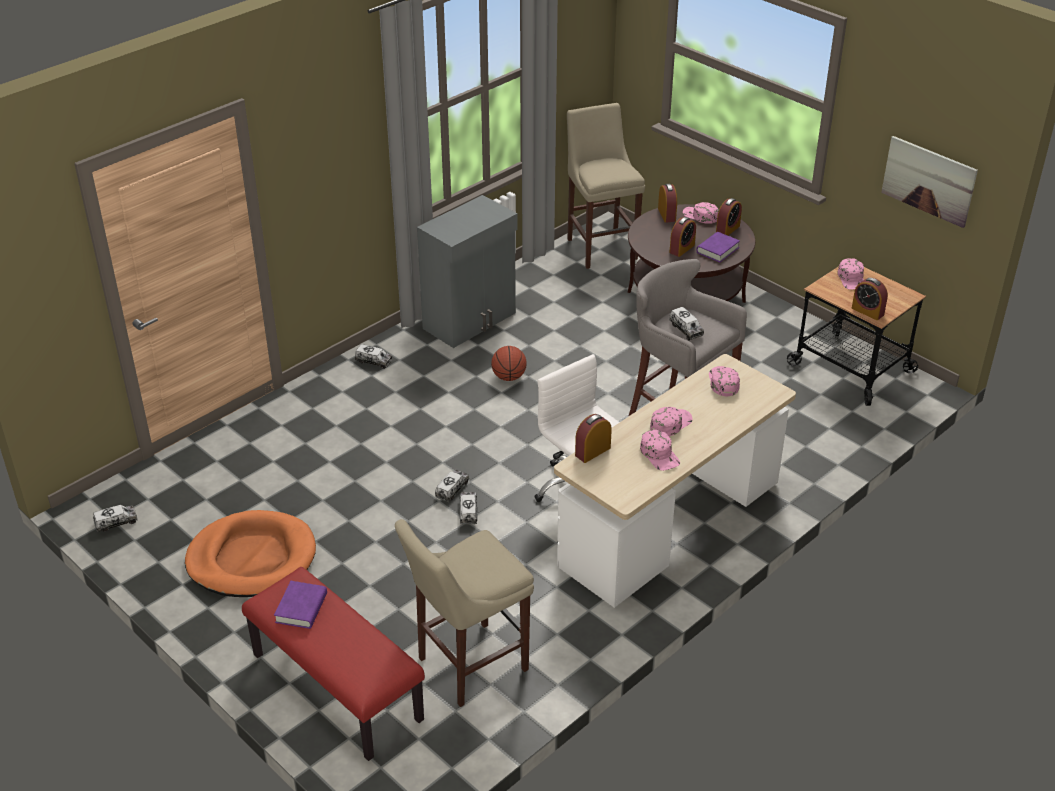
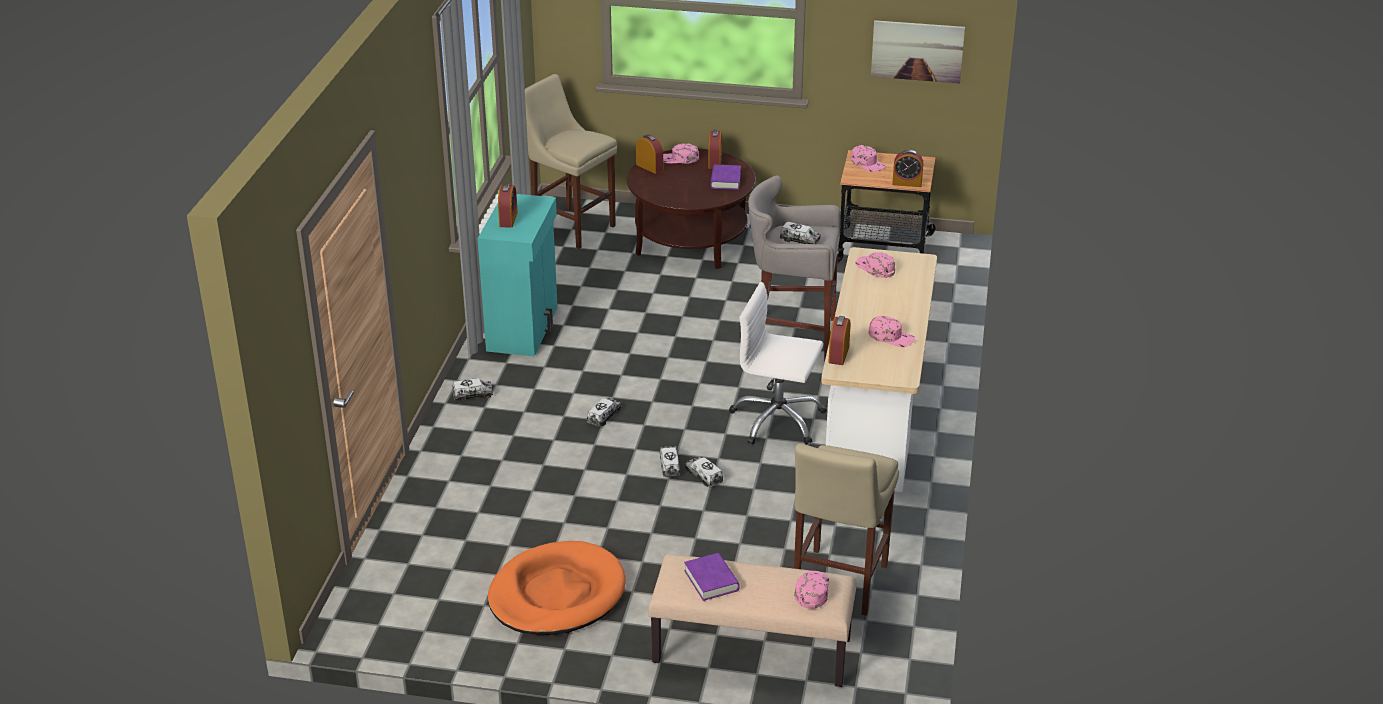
camera: 35 degrees left, 5 degrees down
toy truck [93,505,138,532] -> toy truck moved to [587,398,622,427]
red bench [242,567,425,761] -> beige bench [648,554,856,687]
grey cabinet [417,195,518,348] -> turquoise cabinet [477,194,558,356]
basketball [491,346,527,381] -> none
pink cap [650,407,693,436] -> pink cap moved to [794,571,829,609]
alarm clock [669,217,696,257] -> alarm clock moved to [498,183,518,228]

